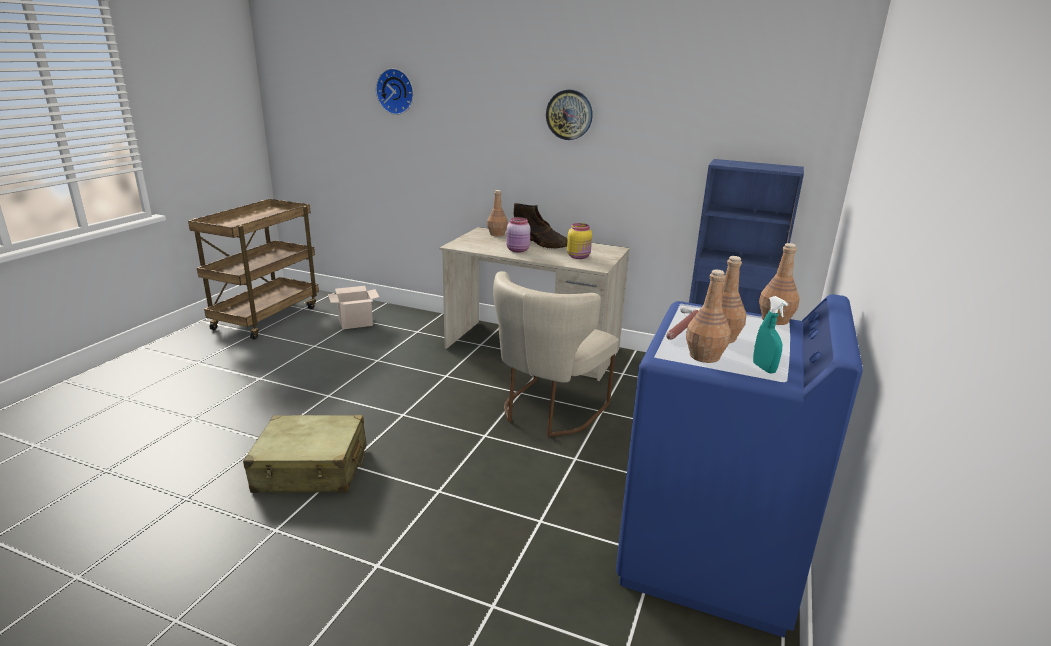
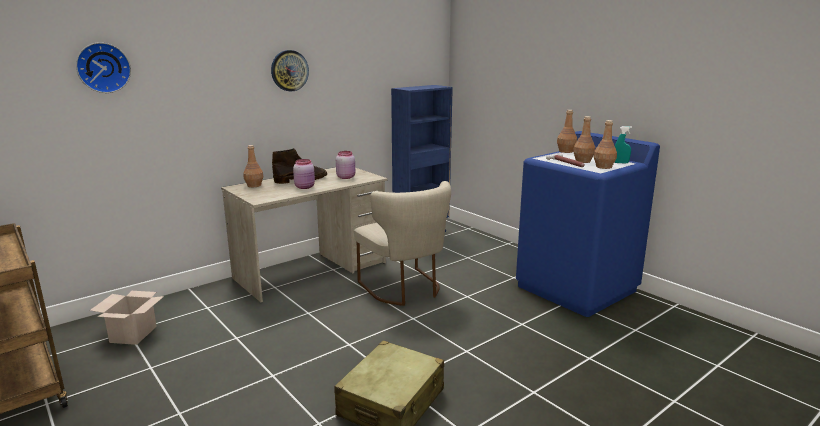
camera: 60 degrees left, 5 degrees down
yellow jar [567,223,592,259] -> pink jar [336,151,355,179]

